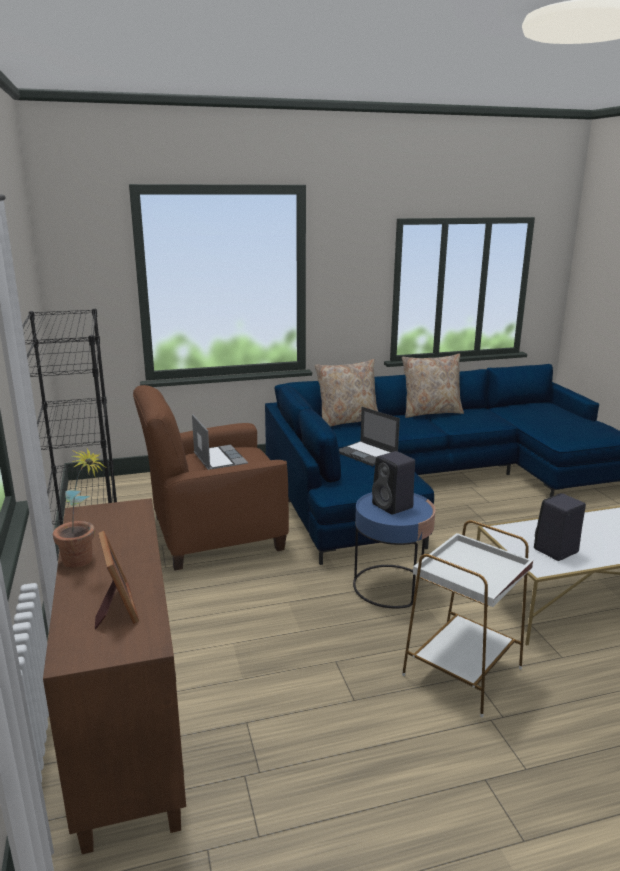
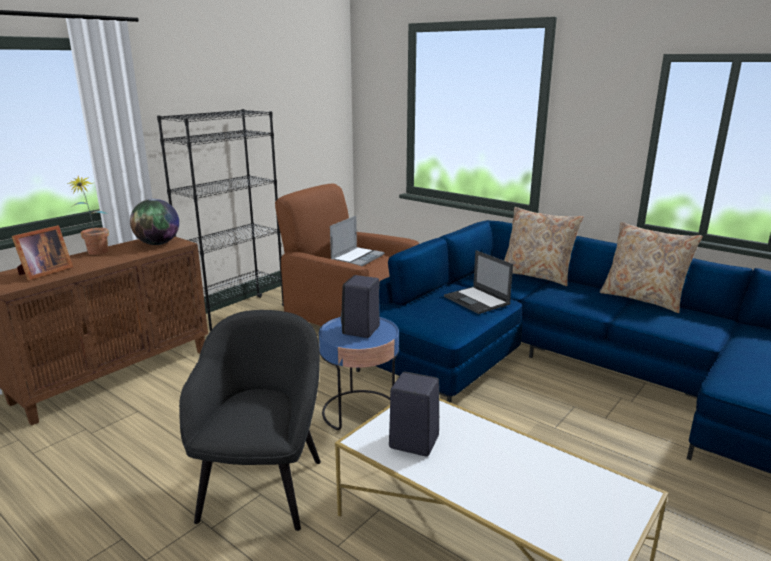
camera: 55 degrees right, 0 degrees up
laptop [339,407,400,466] -> laptop turned 45 degrees counterclockwise [444,250,513,314]
white side table [402,520,533,718] -> black armchair [179,310,321,531]
none -> globe [130,199,179,245]

